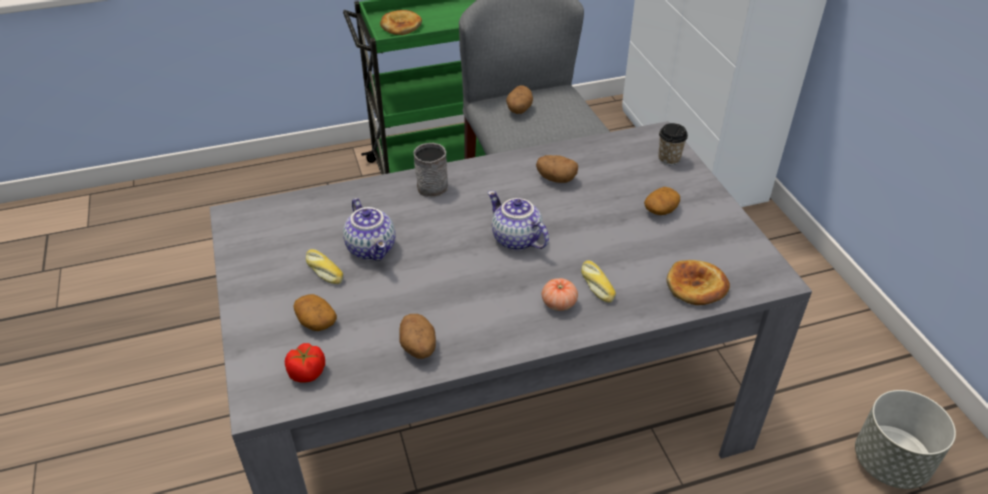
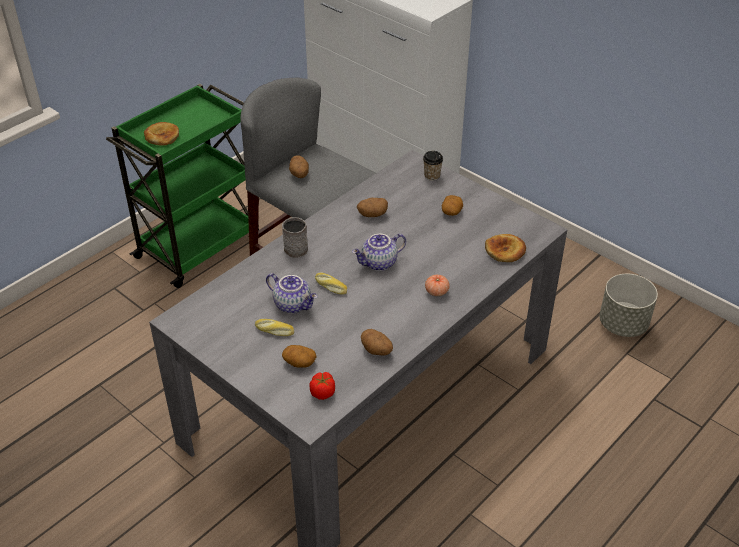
camera: 30 degrees left, 0 degrees up
teapot [488,191,549,250] -> teapot turned 45 degrees counterclockwise [352,233,406,271]
bread [581,260,616,303] -> bread moved to [315,273,347,295]

